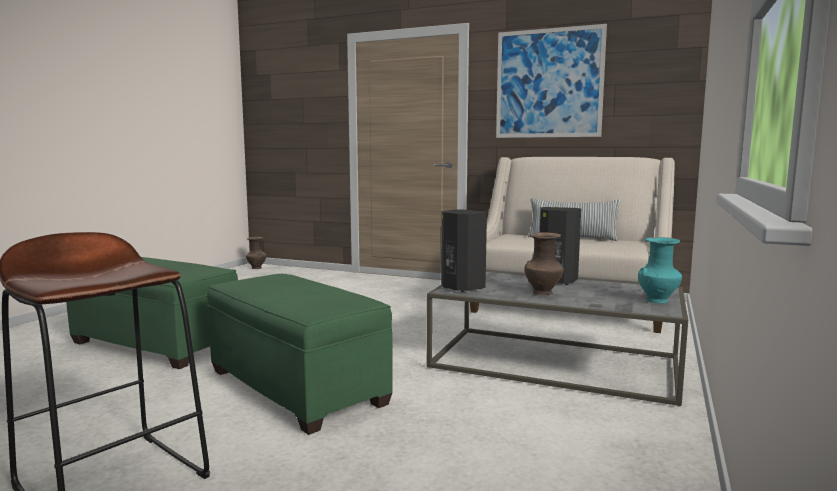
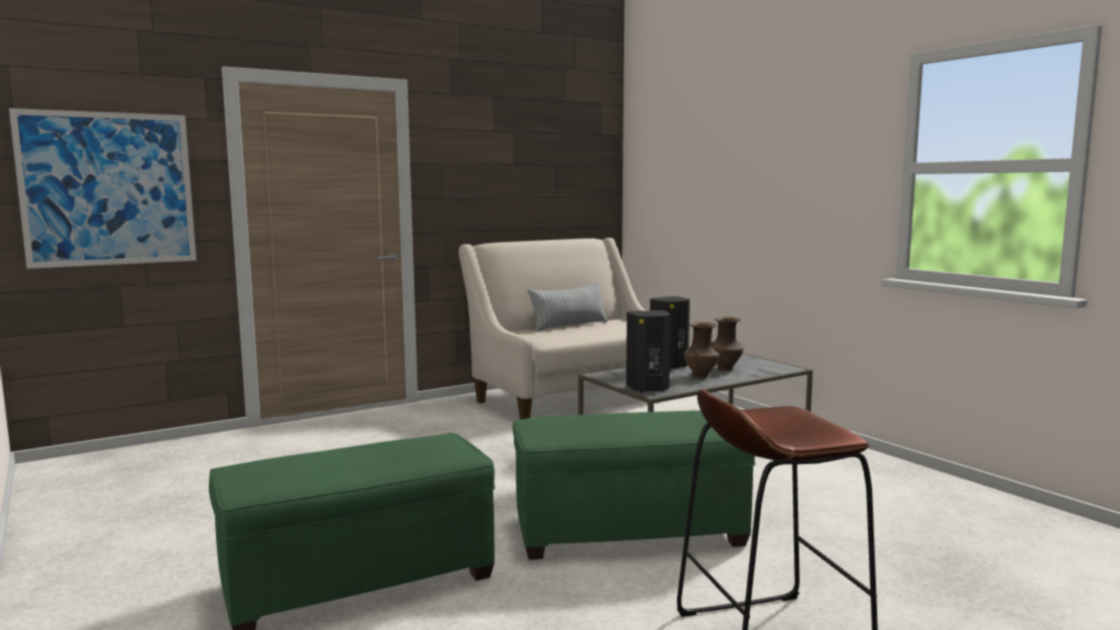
camera: 55 degrees left, 0 degrees up
brown vase [246,237,267,269] -> brown vase moved to [712,316,744,371]
picture [496,24,607,138] -> picture moved to [9,108,196,269]
turquoise vase [638,237,682,303] -> none

